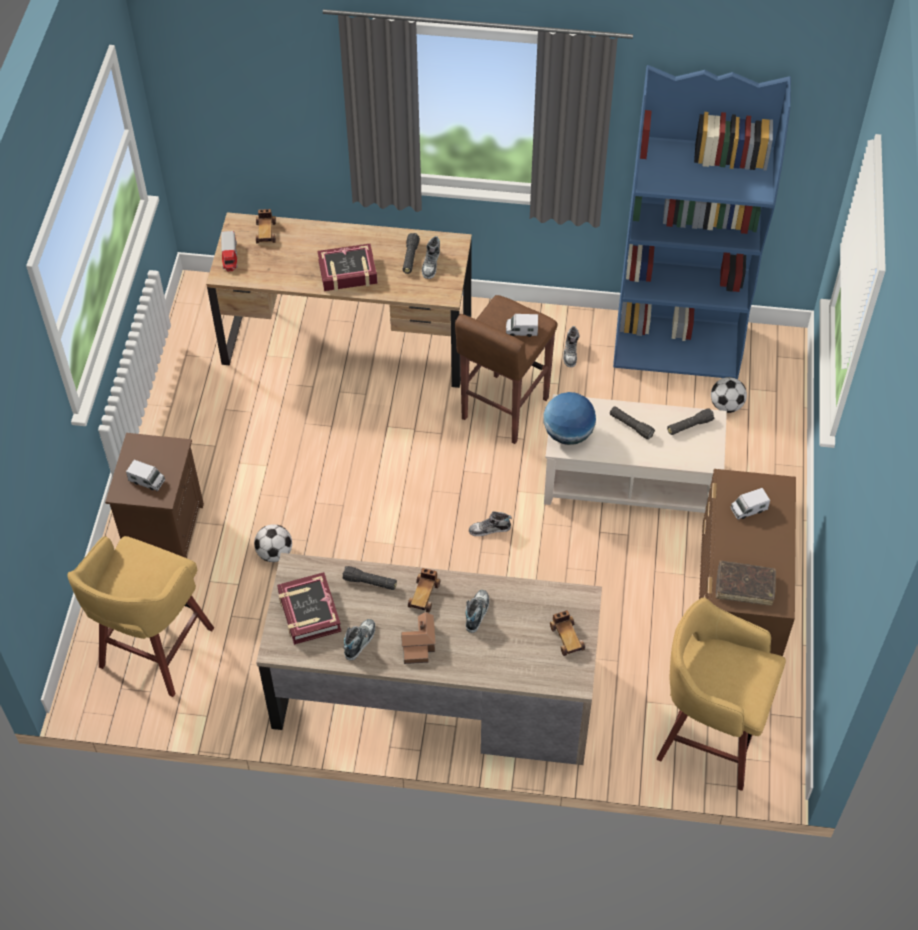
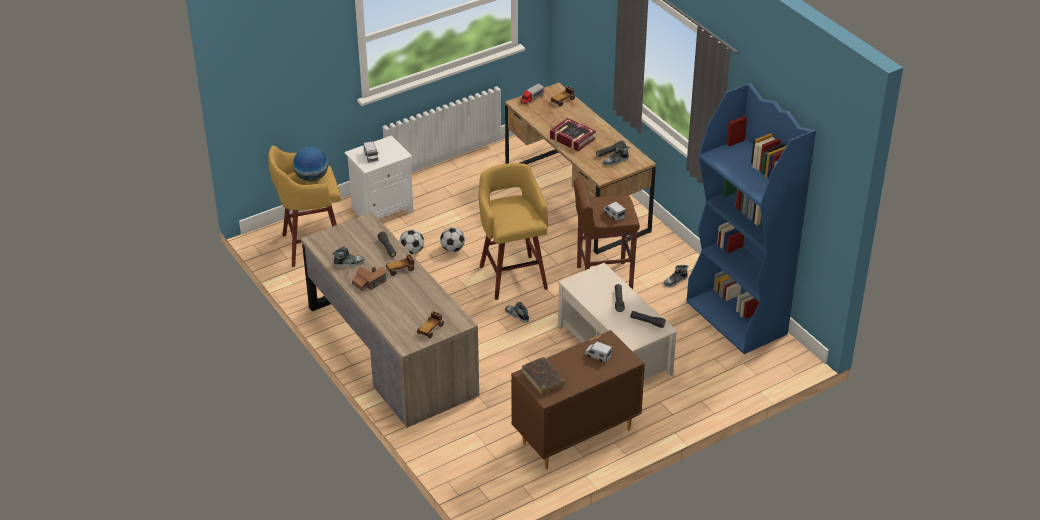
camera: 50 degrees right, 15 degrees down
brown nightstand [105,433,204,558] -> white nightstand [344,135,414,219]
book [277,572,341,645] -> none
shoe [466,590,489,633] -> none
globe [543,392,596,445] -> globe moved to [293,147,328,182]
yellow stool [657,597,786,791] -> yellow stool moved to [479,163,548,300]
football [711,377,747,413] -> football moved to [440,227,465,252]

